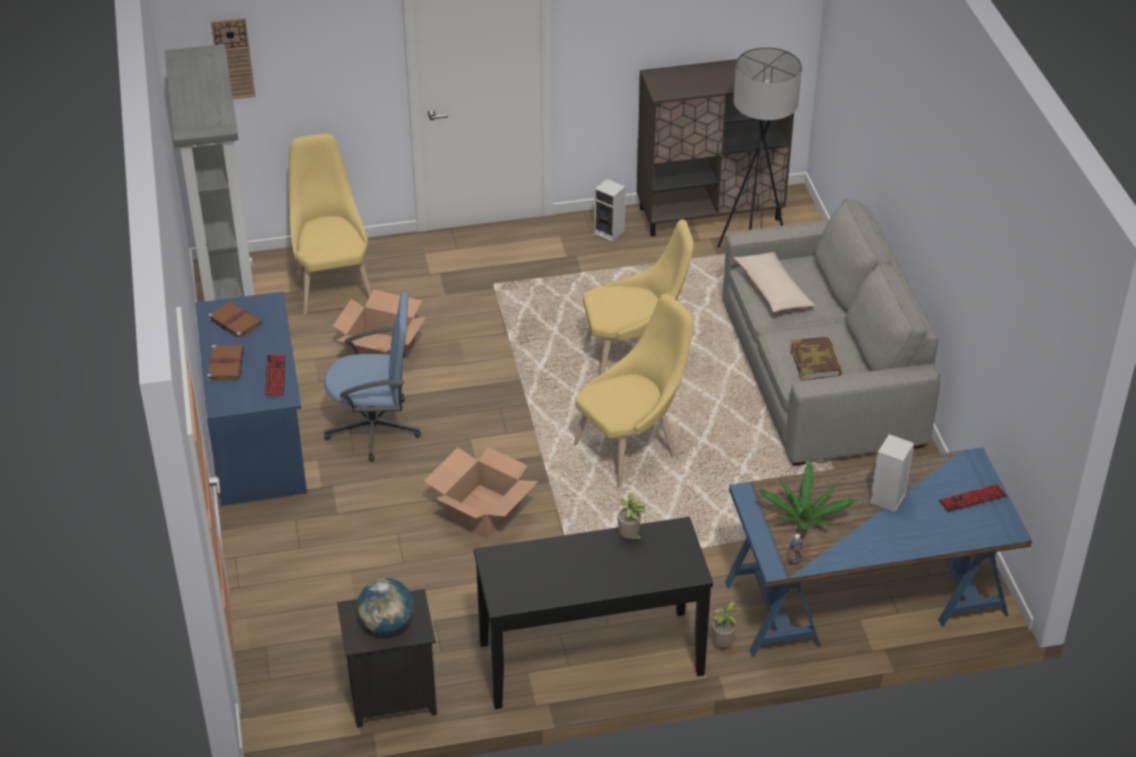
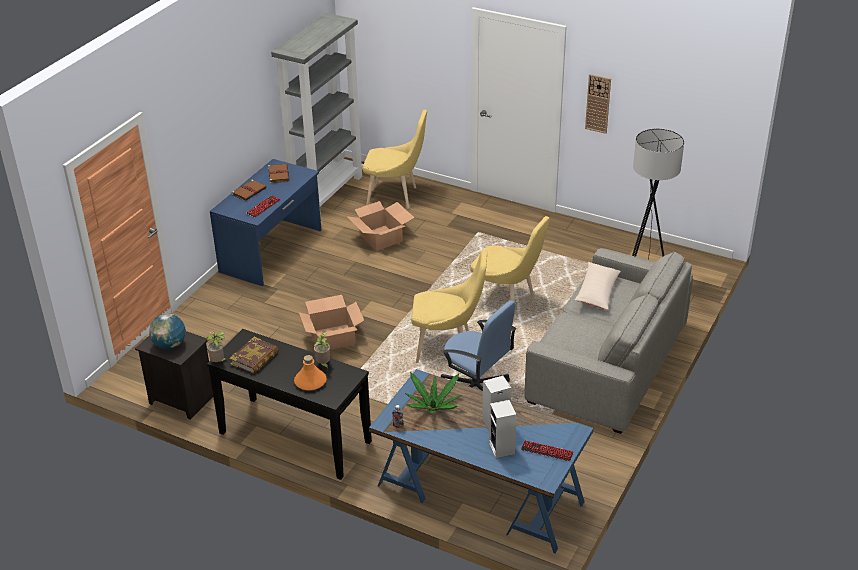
camera: 40 degrees right, 5 degrees down
wall clock [211,18,256,99] -> wall clock moved to [585,74,611,134]
yellow chair [289,133,371,315] -> yellow chair turned 75 degrees clockwise [363,110,427,209]
blue office chair [324,292,421,462] -> blue office chair moved to [441,301,517,391]
speaker [594,179,626,242] -> speaker moved to [489,400,517,458]
brown cabinet [637,59,794,236] -> none
potted plant [712,602,738,647] -> potted plant moved to [206,331,227,362]
book [791,337,842,381] -> book moved to [229,337,279,374]
none -> orange bottle [294,355,327,391]

